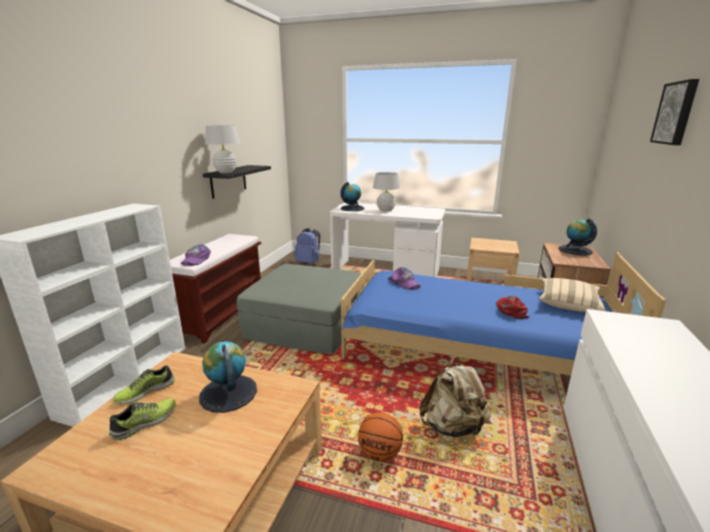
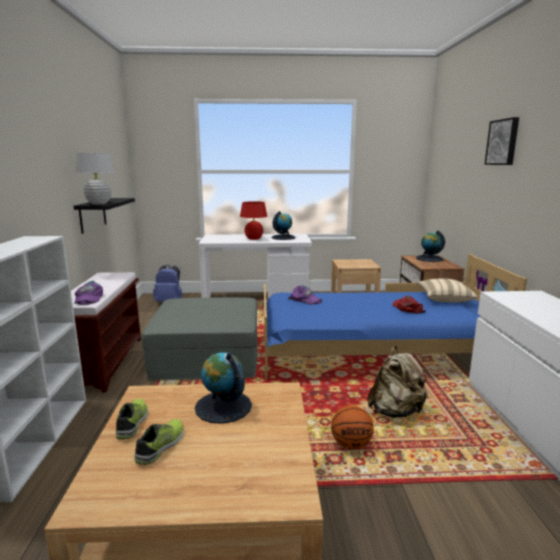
camera: 20 degrees left, 5 degrees down
shoe [113,365,175,404] -> shoe turned 150 degrees clockwise [116,398,148,440]
globe [340,182,364,211] -> globe moved to [272,211,295,240]
white table lamp [373,172,400,211] -> red table lamp [240,201,267,240]

